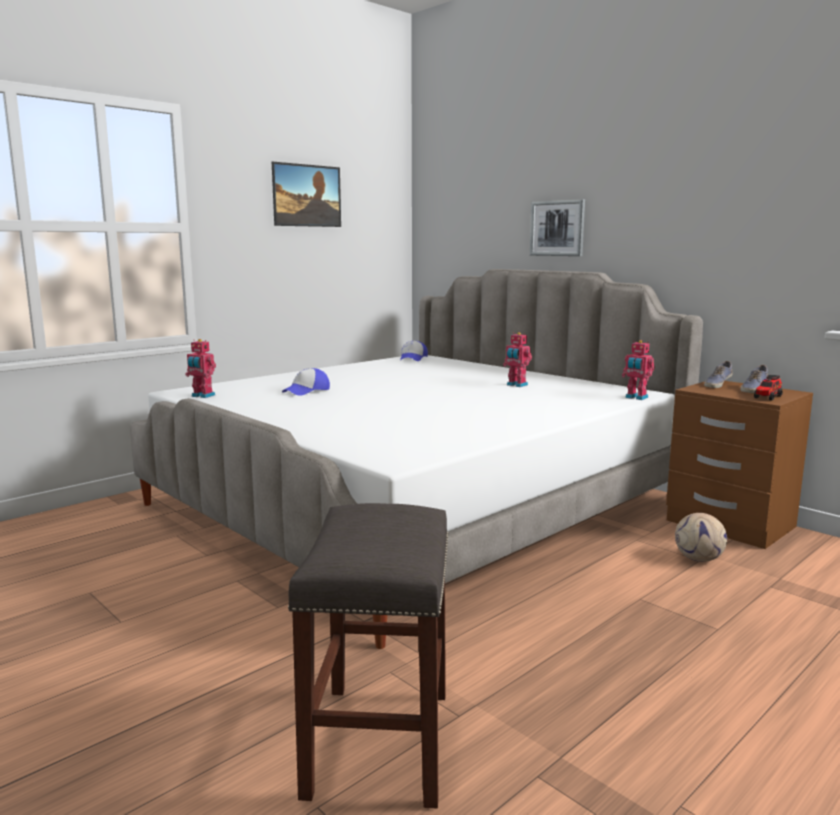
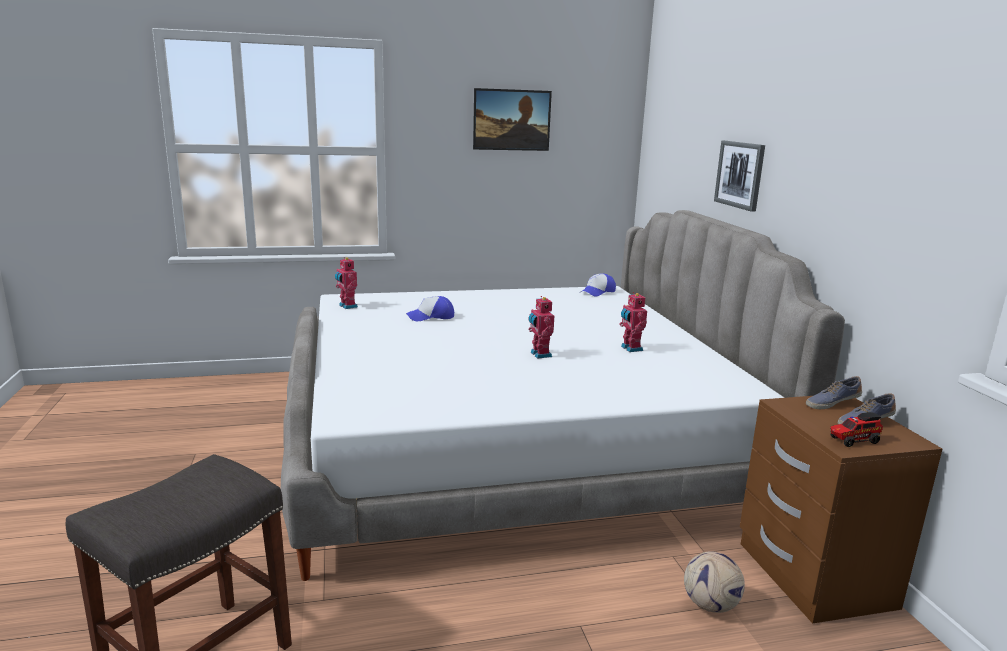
camera: 30 degrees right, 5 degrees up
toy robot [622,340,655,400] -> toy robot moved to [529,296,554,359]

